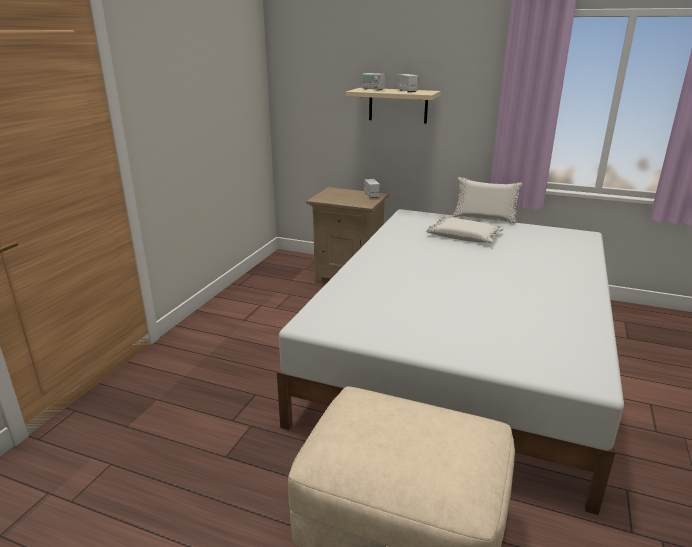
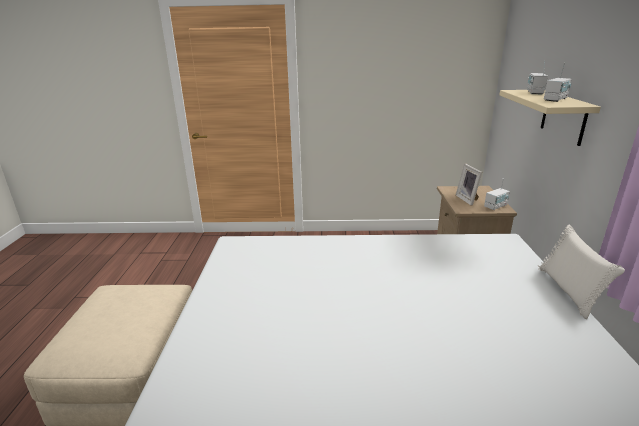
camera: 70 degrees right, 0 degrees up
white pillow [426,217,504,243] -> none
none -> picture frame [456,163,482,206]

